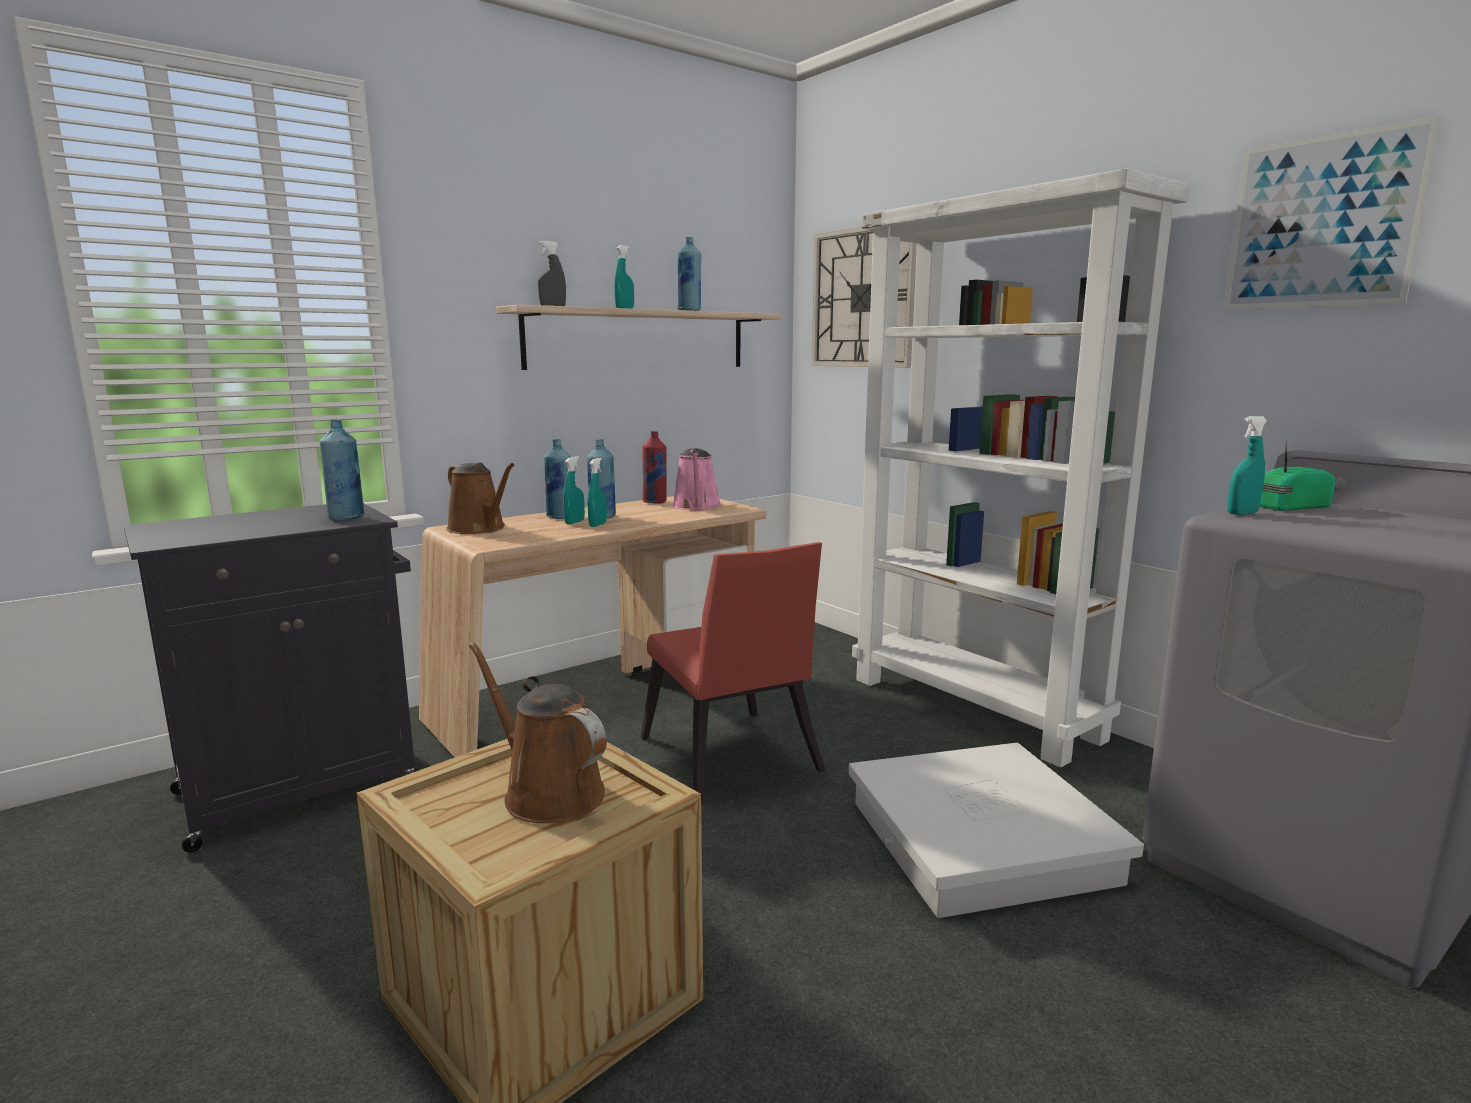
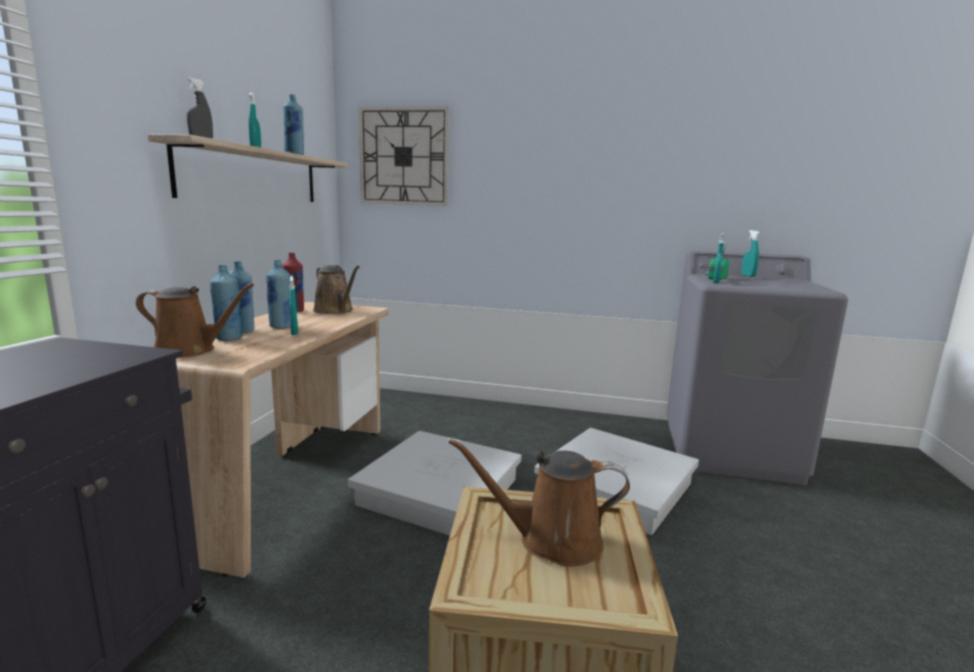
camera: 40 degrees left, 0 degrees up
blue bottle [320,419,365,521] -> blue bottle moved to [210,265,243,341]
turquoise spray bottle [563,456,585,524] -> turquoise spray bottle moved to [741,230,760,277]
red chair [641,542,826,806] -> white storage box [348,431,522,536]
pink watering can [672,448,721,510] -> brown watering can [313,265,360,314]
white bookcase [852,168,1190,767] -> none
picture [1223,116,1441,310] -> none

